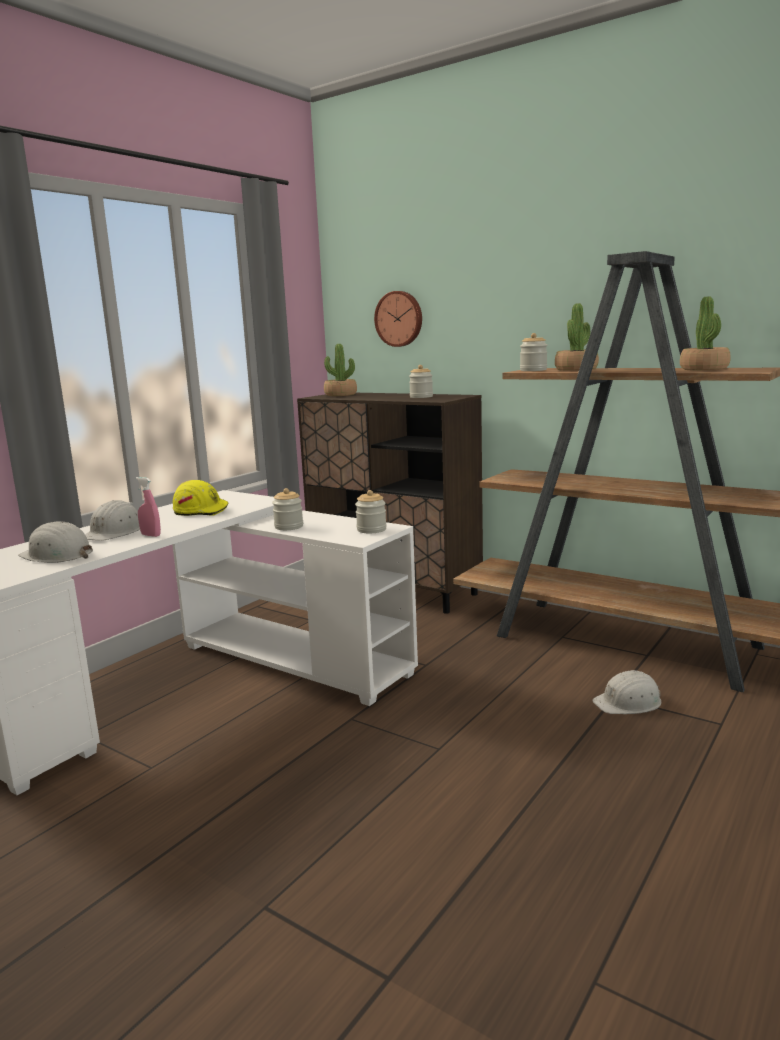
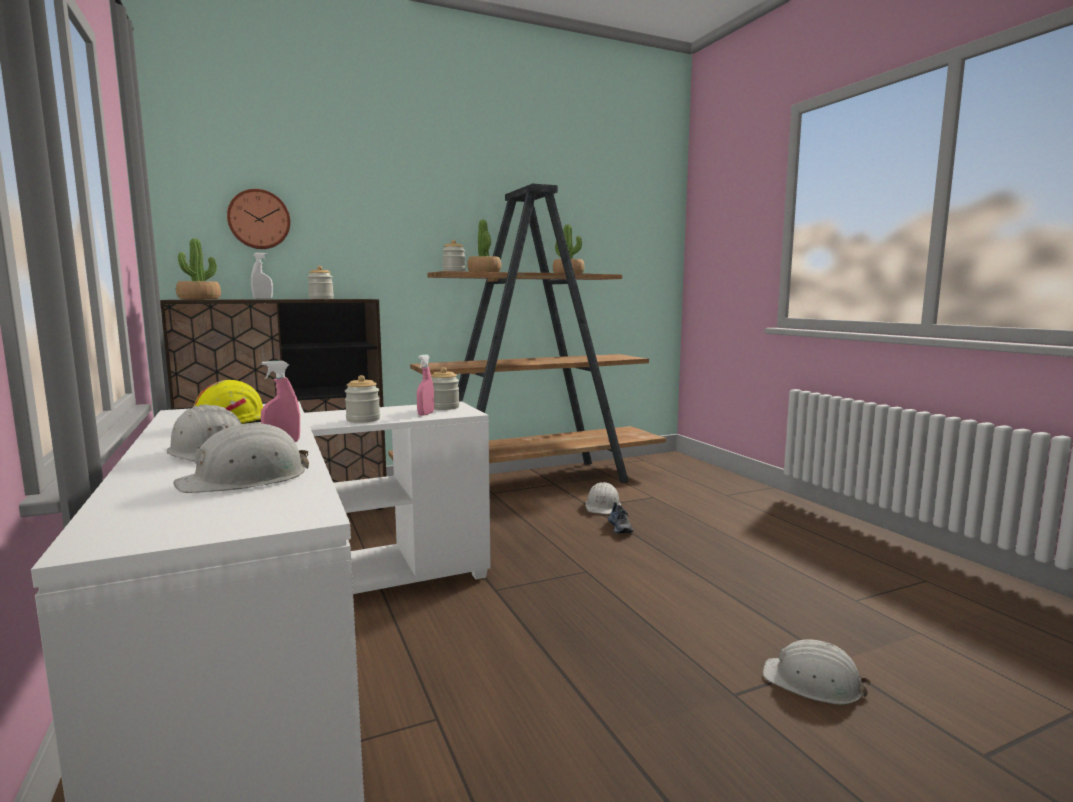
camera: 60 degrees left, 5 degrees down
none -> white spray bottle [251,253,273,299]
none -> pink spray bottle [417,354,434,416]
none -> shoe [608,502,634,533]
none -> white hard hat [763,639,871,705]

